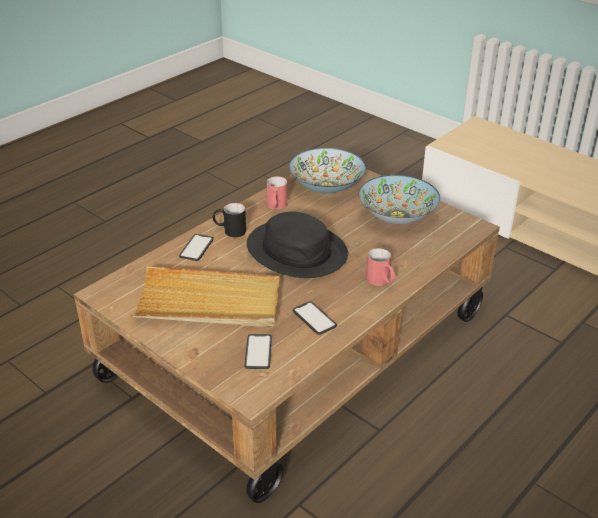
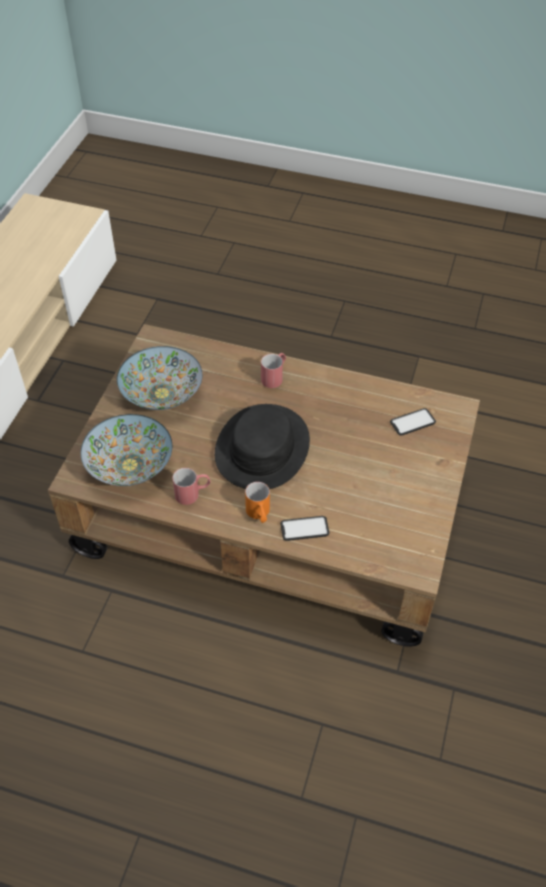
camera: 115 degrees left, 15 degrees up
beige tray [130,266,280,327] -> none
black mug [213,203,246,237] -> orange mug [245,482,270,523]
phone [293,301,337,335] -> none

